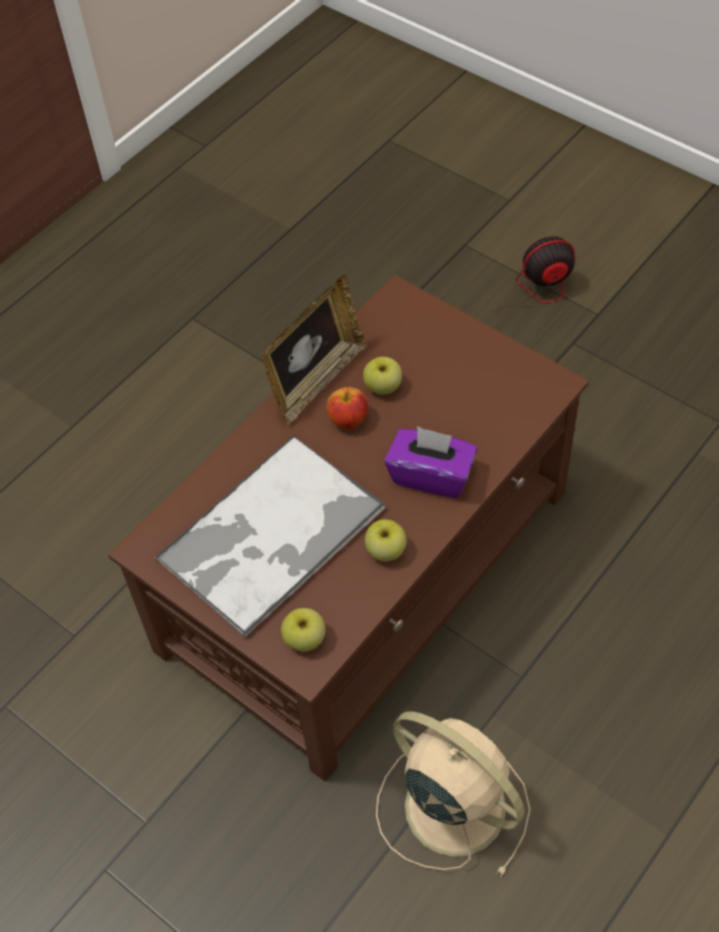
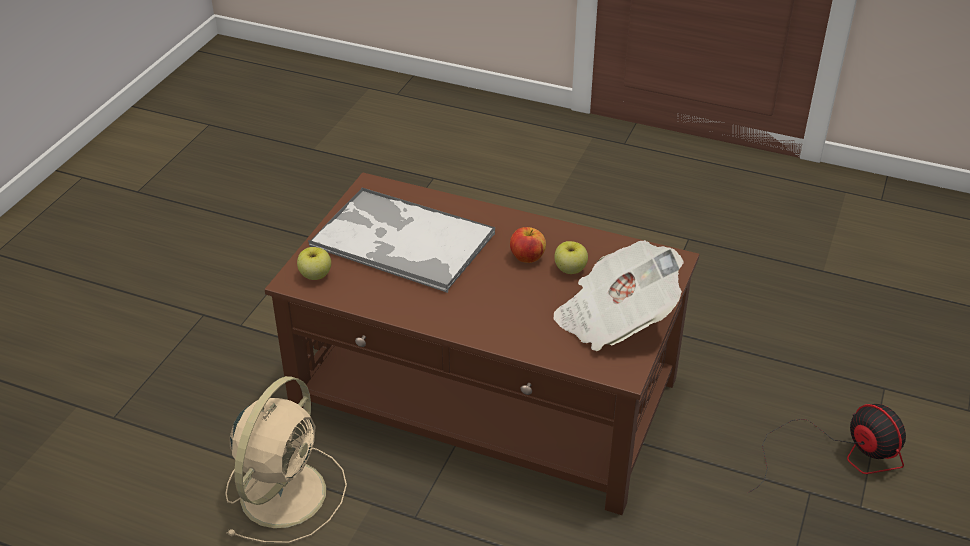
camera: 70 degrees right, 15 degrees down
picture frame [262,275,368,425] -> none
apple [365,519,407,561] -> none
purple tissue box [385,426,477,498] -> none
none -> newspaper [554,240,684,351]

